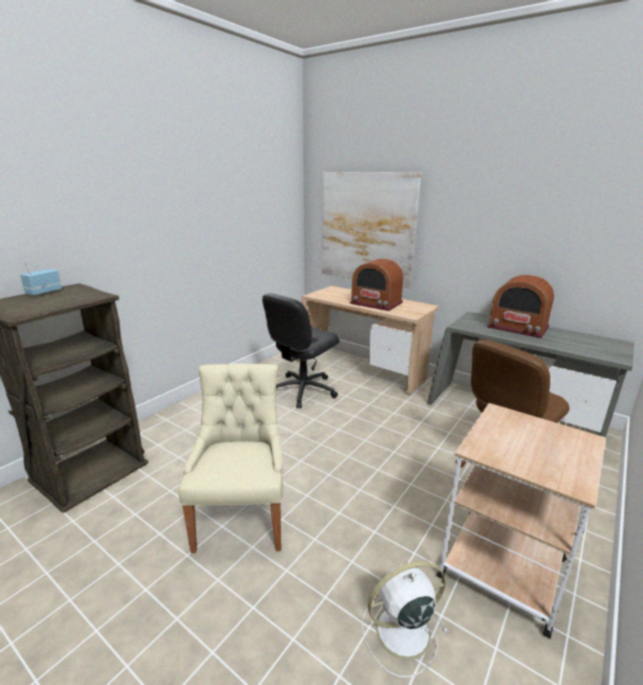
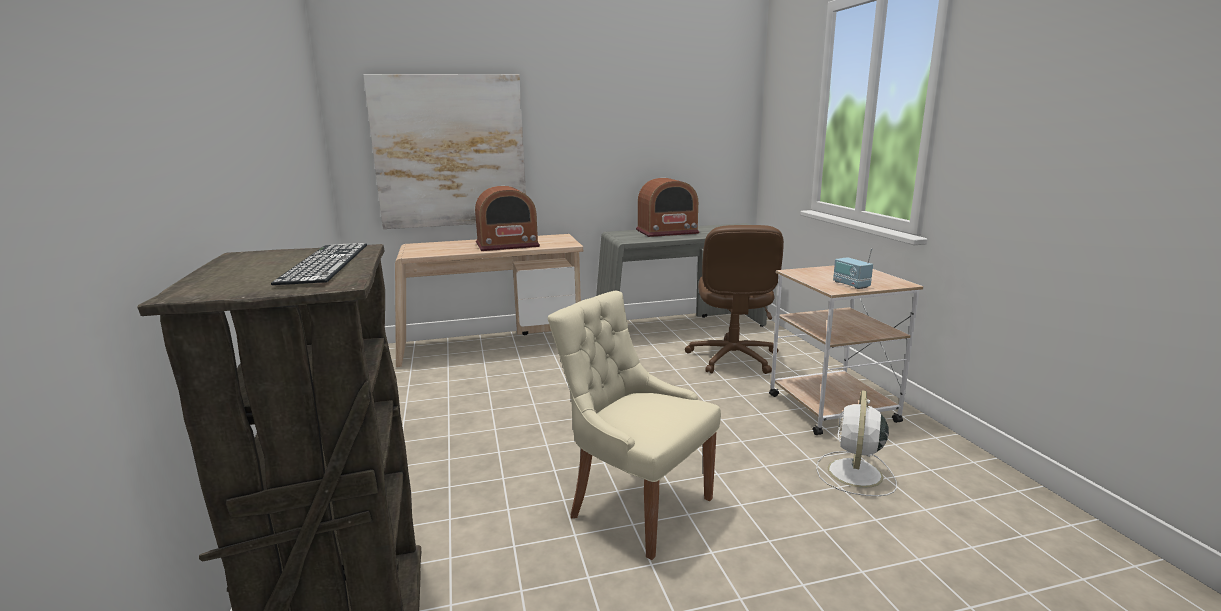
camera: 50 degrees left, 5 degrees down
radio [20,261,62,296] -> radio moved to [833,248,873,289]
black office chair [262,293,340,408] -> none
none -> keyboard [271,243,367,285]

